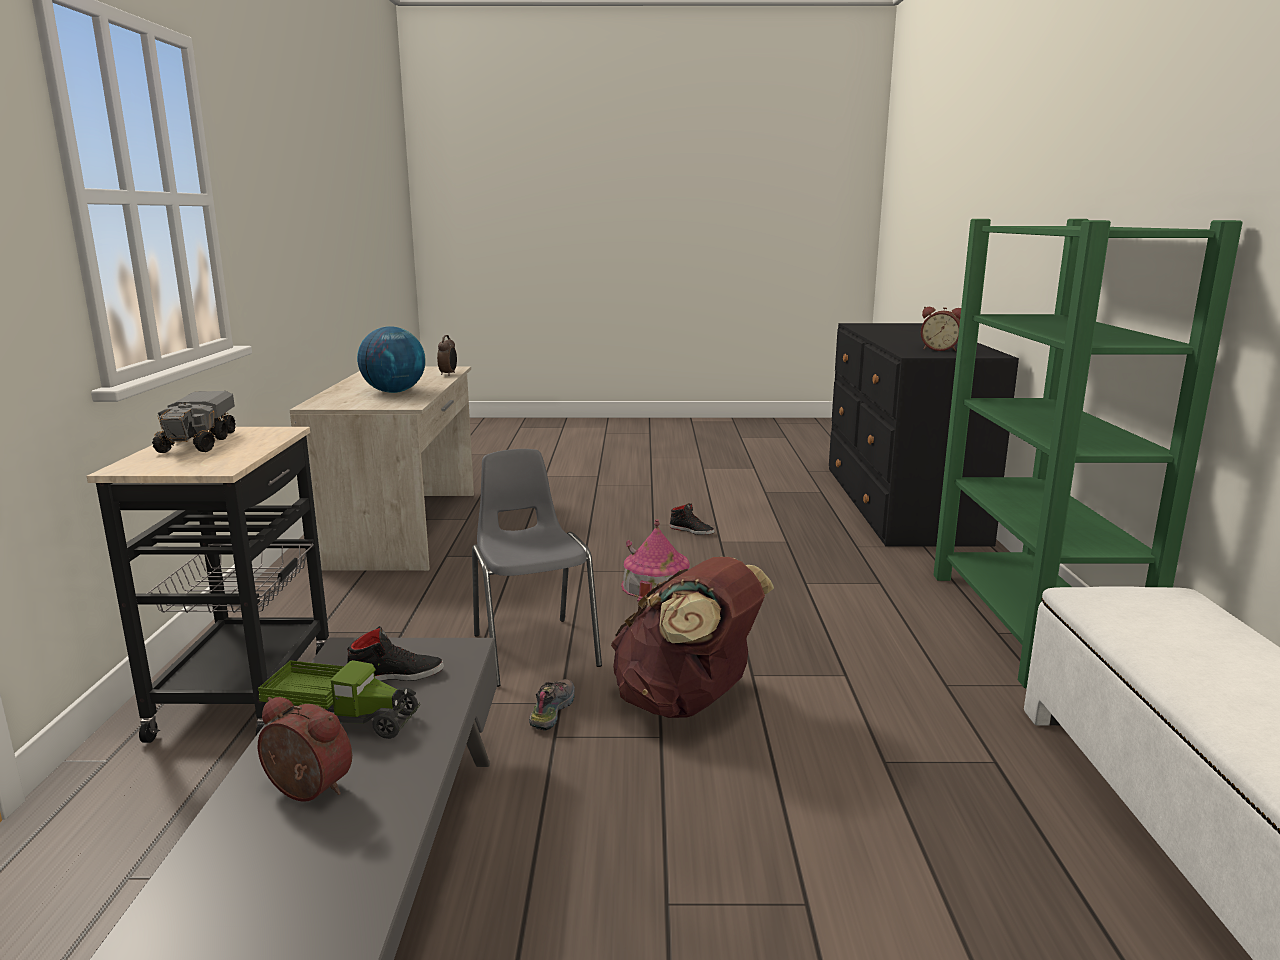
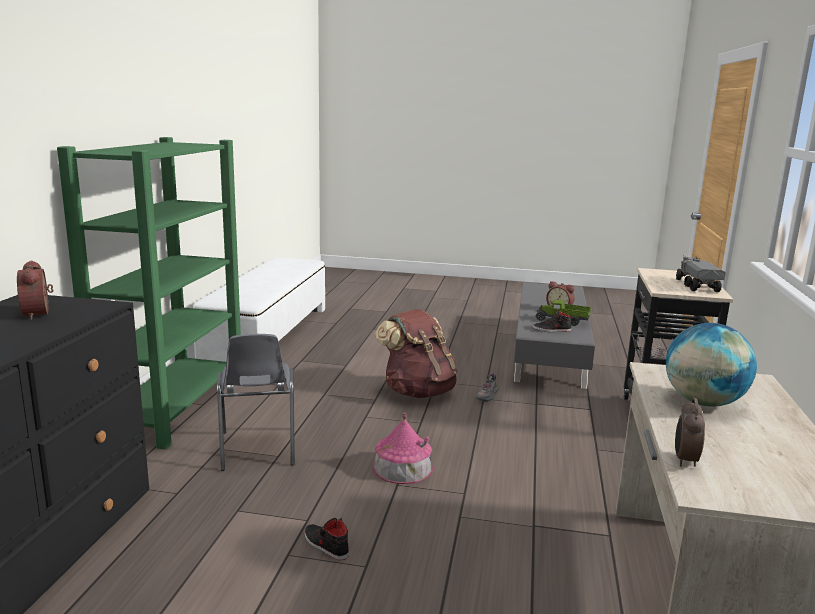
camera: 170 degrees left, 0 degrees up
grey chair [472,449,602,687] -> grey chair moved to [217,334,295,471]
alarm clock [921,307,961,351] -> alarm clock turned 150 degrees counterclockwise [17,260,54,320]

